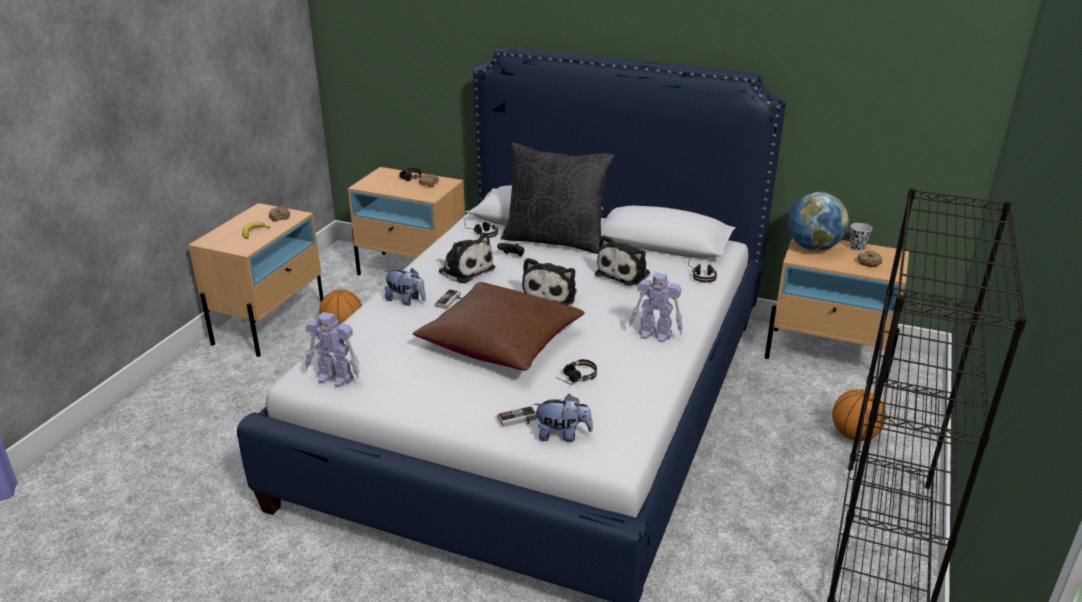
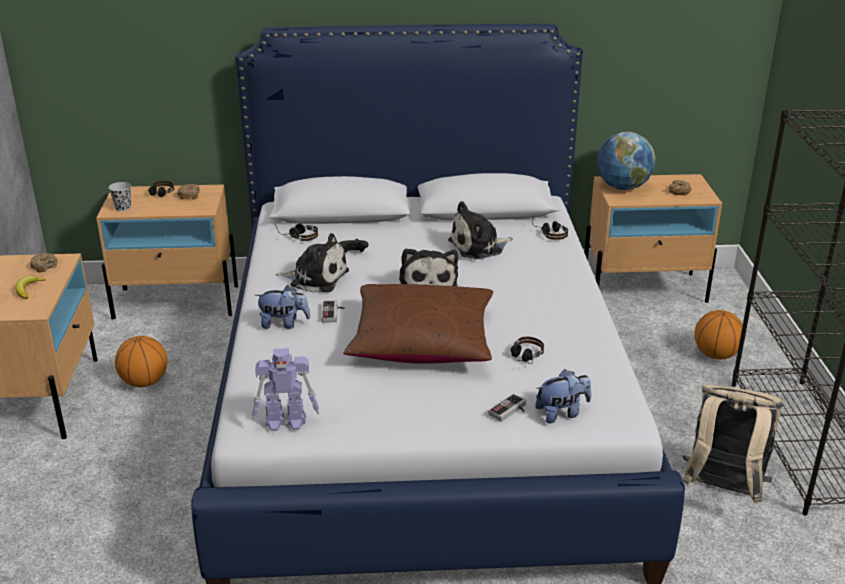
camera: 25 degrees left, 0 degrees up
black pillow [501,143,615,254] -> none
plush toy [595,235,650,286] -> plush toy turned 60 degrees clockwise [448,201,513,259]
toy robot [629,272,683,343] -> none
black cup [850,223,872,251] -> black cup moved to [109,182,131,211]
none -> beige backpack [683,385,783,503]

